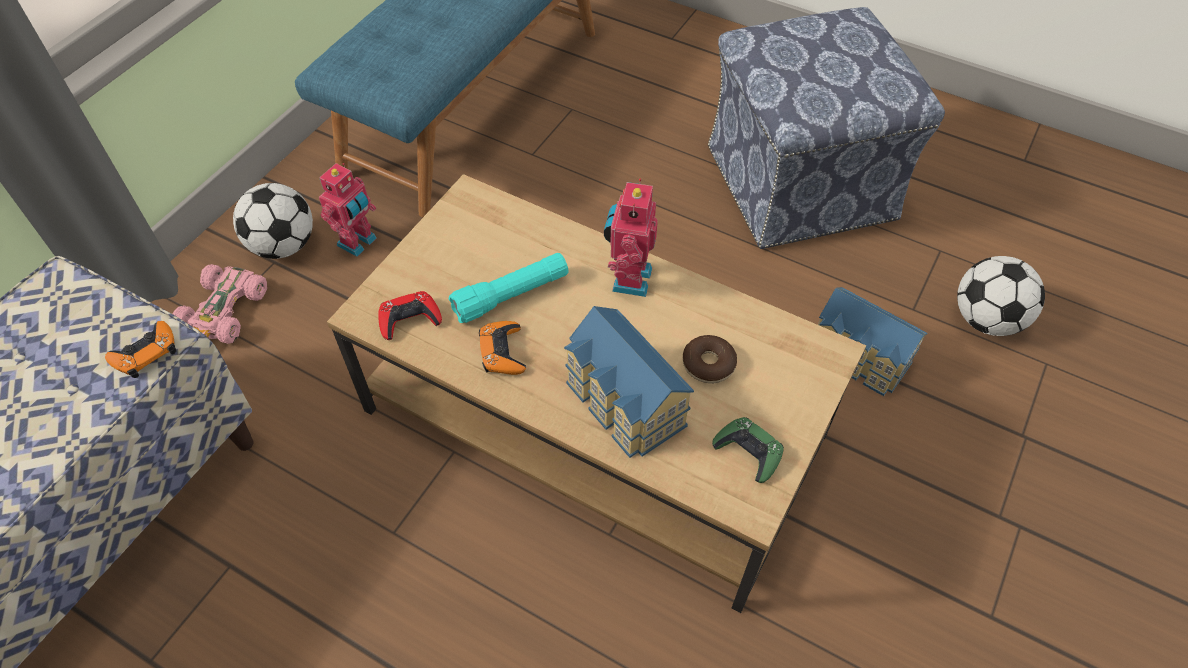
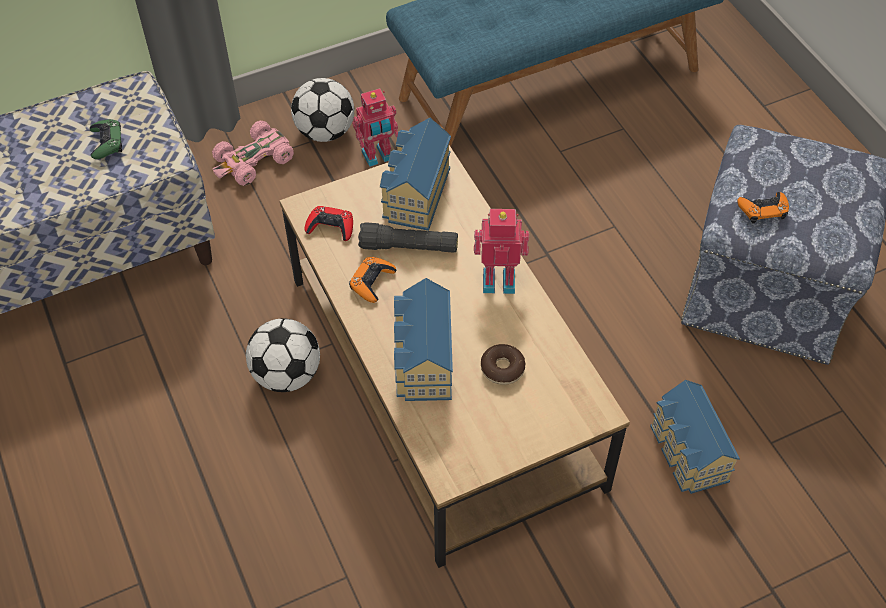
camera: 35 degrees right, 0 degrees up
orange game controller [105,321,176,378] -> orange game controller moved to [737,192,789,223]
turquoise flashlight [449,253,569,323] -> black flashlight [358,222,458,253]
toy robot [604,178,658,297] -> toy robot turned 45 degrees clockwise [474,209,529,294]
green game controller [712,417,784,483] -> green game controller moved to [90,119,122,159]
football [957,256,1045,336] -> football moved to [246,319,320,392]
none -> toy house [380,118,451,231]

